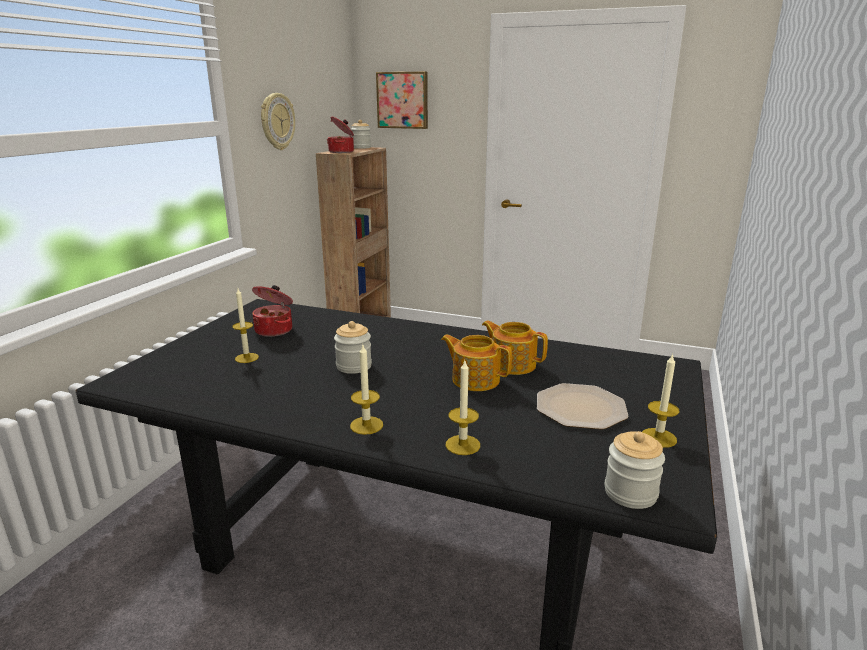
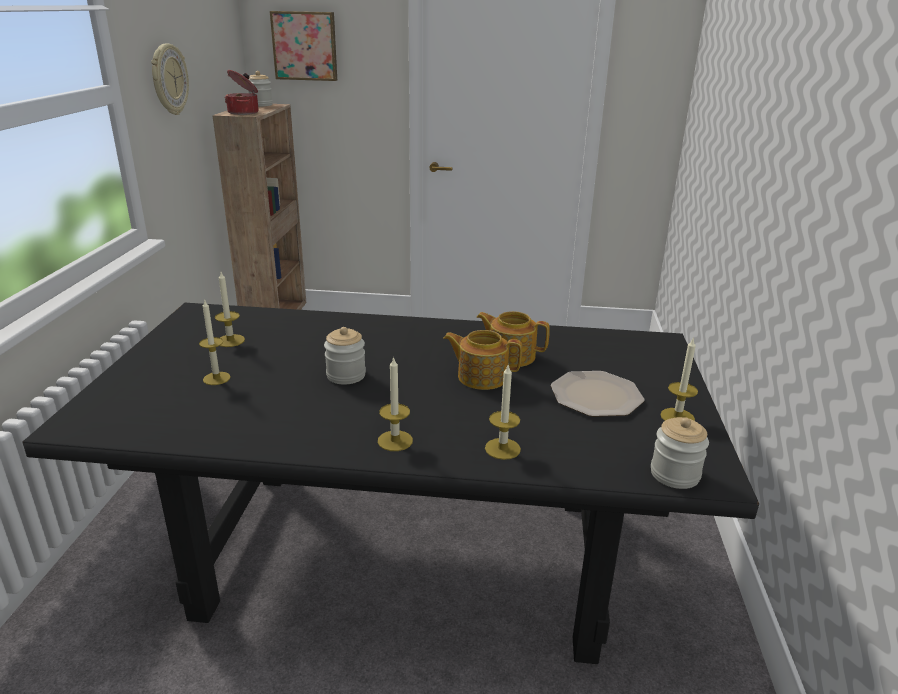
camera: 15 degrees left, 5 degrees up
cooking pot [252,285,293,337] -> candle [215,272,245,347]

